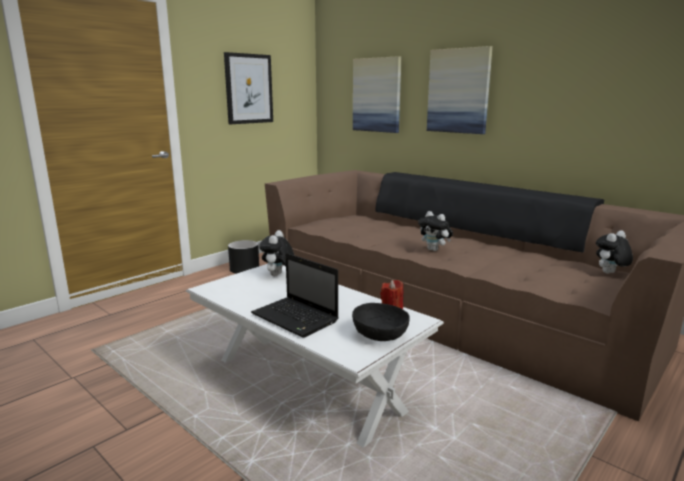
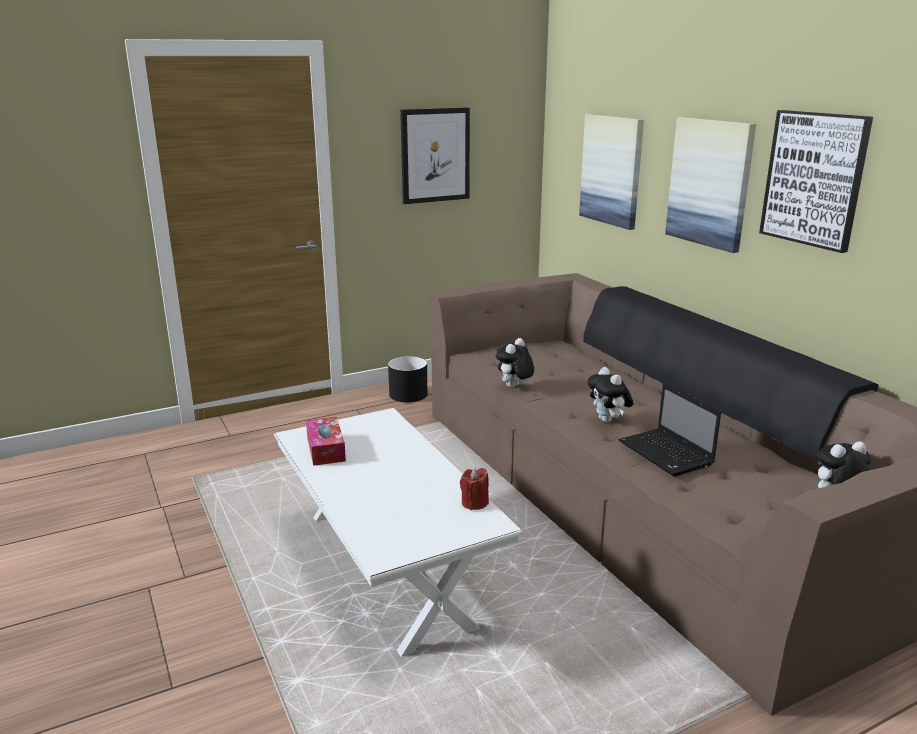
camera: 20 degrees right, 5 degrees up
laptop [251,253,339,338] -> laptop moved to [619,382,721,477]
plush toy [259,230,294,276] -> plush toy moved to [496,338,534,388]
black bowl [352,303,410,341] -> none
none -> tissue box [306,417,346,466]
none -> picture [759,110,873,253]

